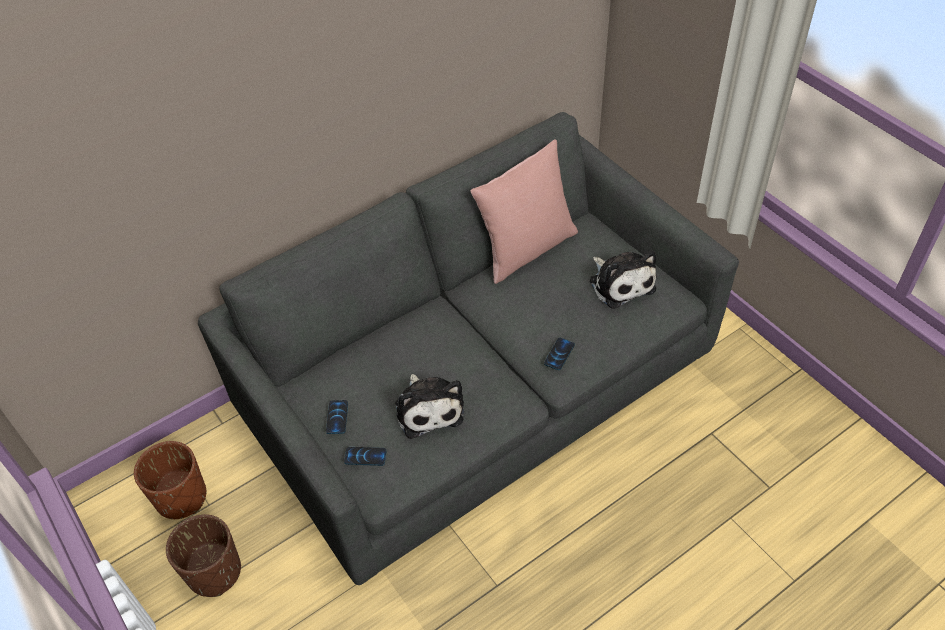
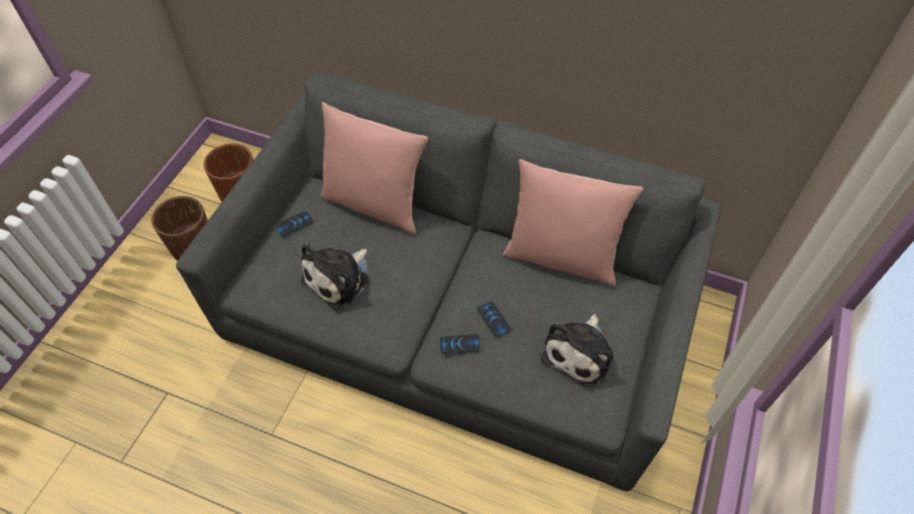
camera: 55 degrees right, 5 degrees up
phone [344,447,386,466] -> phone moved to [477,301,511,337]
none -> pink pillow [320,102,428,234]

